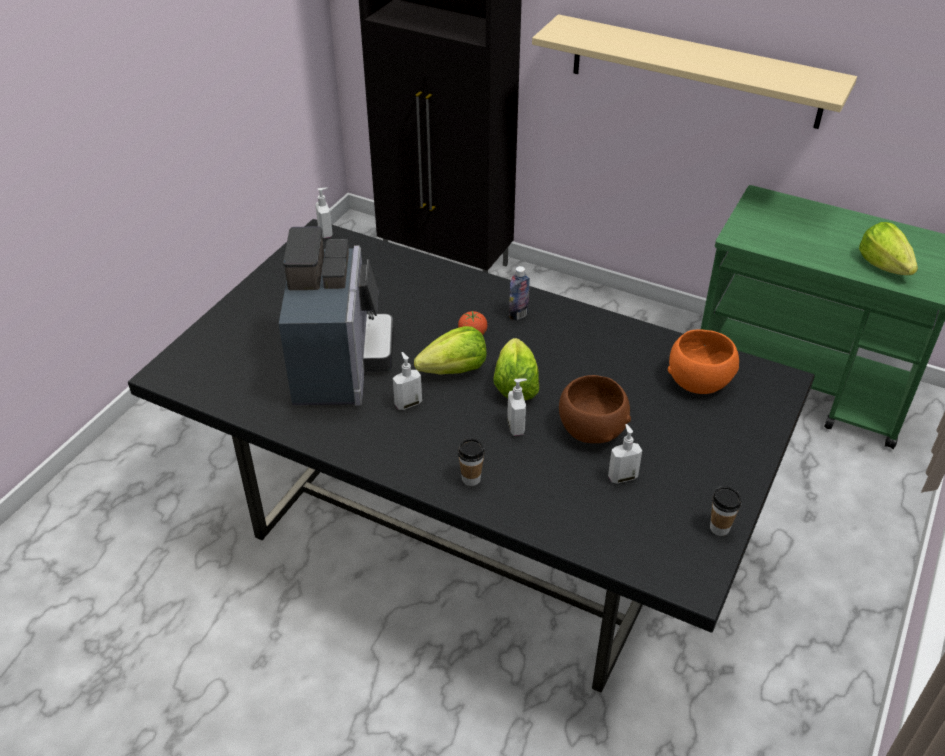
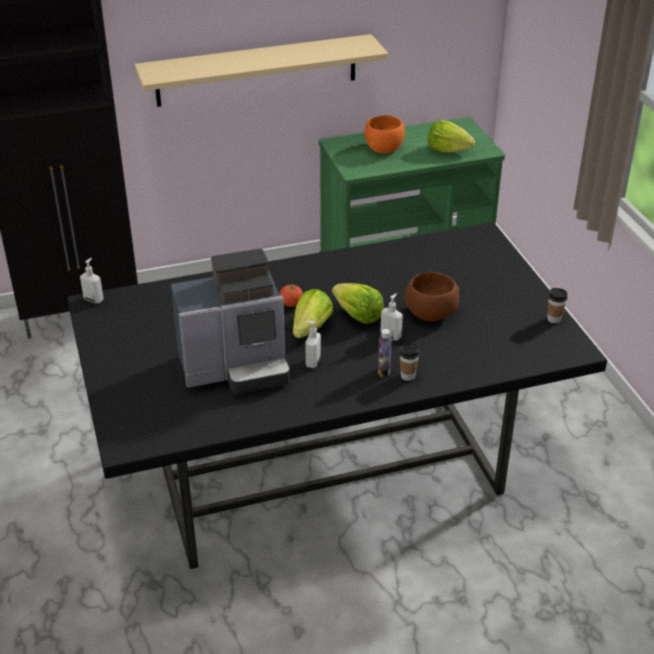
camera: 45 degrees left, 5 degrees down
coffee machine [279,226,394,406] -> coffee machine turned 120 degrees clockwise [171,249,290,394]
bottle [509,266,530,320] -> bottle moved to [378,329,392,378]
soap dispenser [608,424,642,484] -> none
orange bowl [668,329,739,394] -> orange bowl moved to [364,115,405,154]

